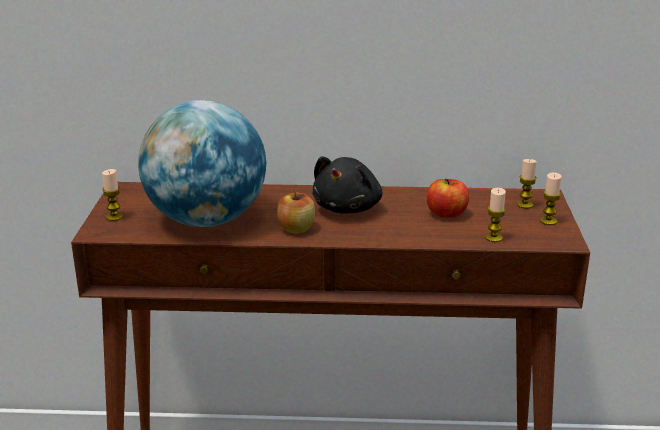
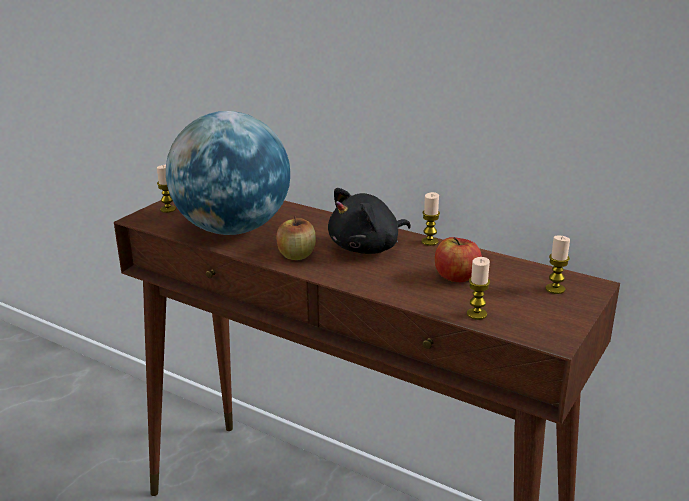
camera: 30 degrees right, 0 degrees up
candle [540,172,561,225] -> candle moved to [421,192,440,246]

